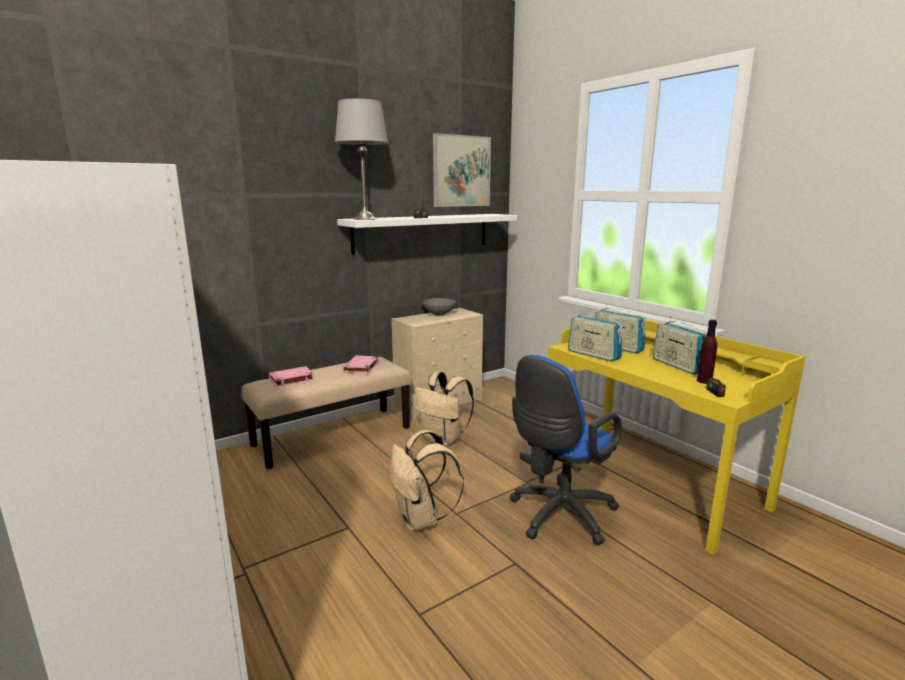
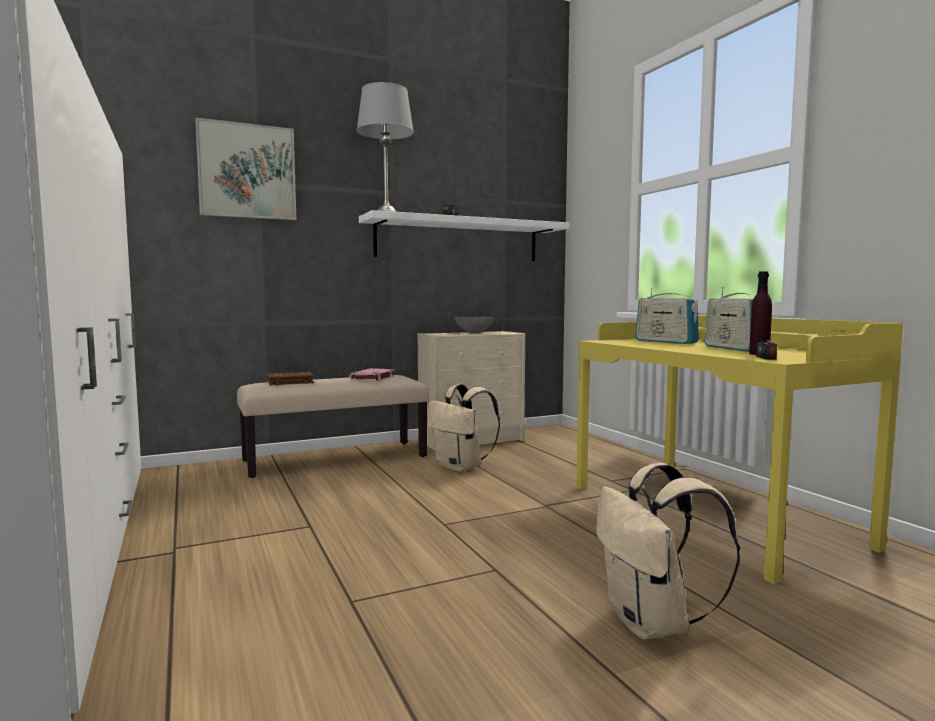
camera: 10 degrees right, 10 degrees down
pink book [269,366,314,387] -> brown book [267,372,314,385]
beige backpack [390,430,464,532] -> beige backpack moved to [596,463,740,640]
picture [433,133,491,207] -> picture moved to [195,117,296,220]
blue office chair [509,355,622,545] -> none
radio [568,309,623,362] -> none

